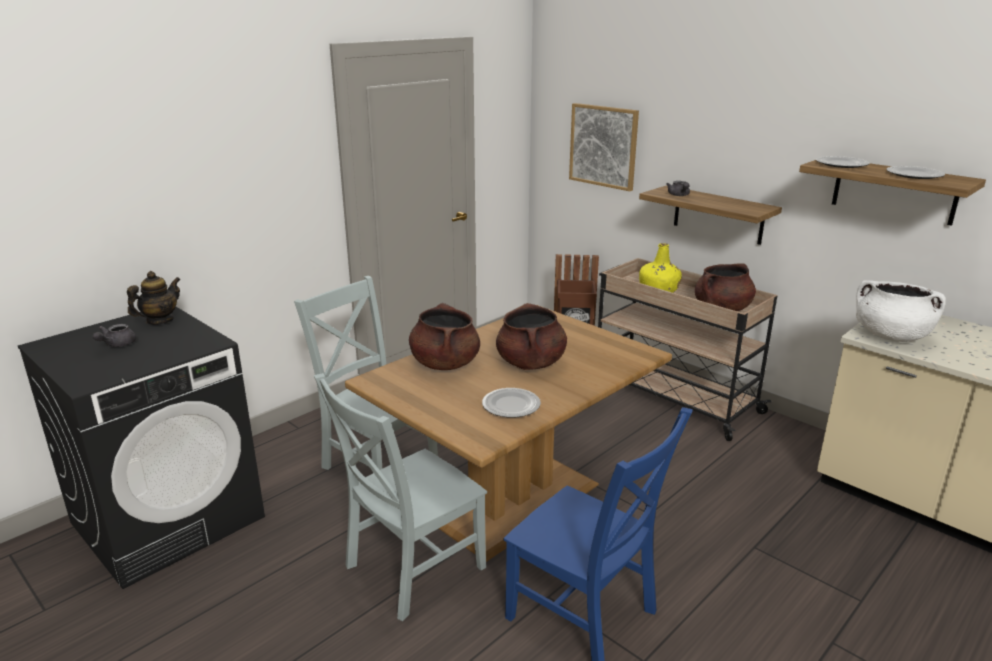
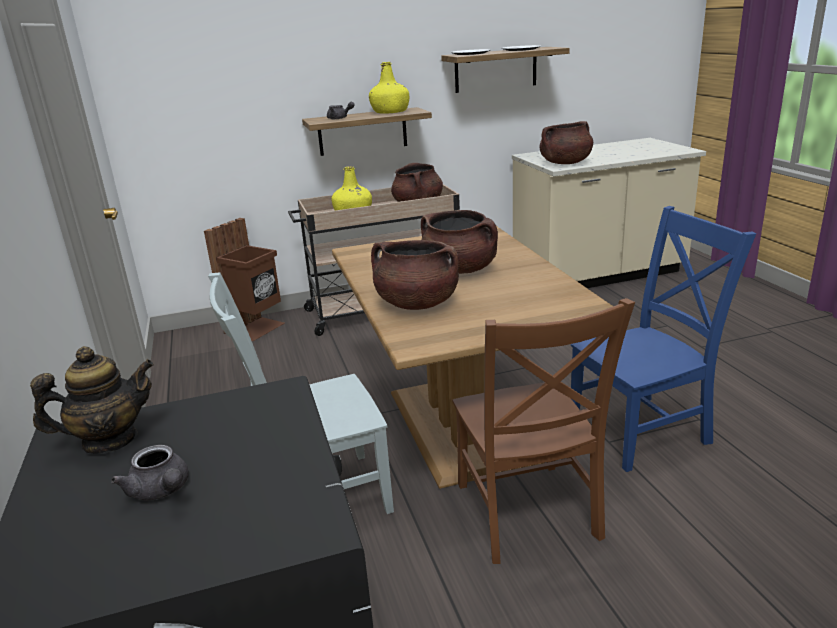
camera: 60 degrees left, 0 degrees up
teapot [127,271,181,325] -> teapot turned 90 degrees clockwise [30,346,154,454]
grey chair [314,373,487,621] -> brown chair [452,298,635,564]
plate [482,388,541,418] -> none
picture [569,103,639,191] -> none
white cooking pot [856,280,946,342] -> brown cooking pot [540,121,593,164]
none -> yellow bottle [369,62,409,114]

